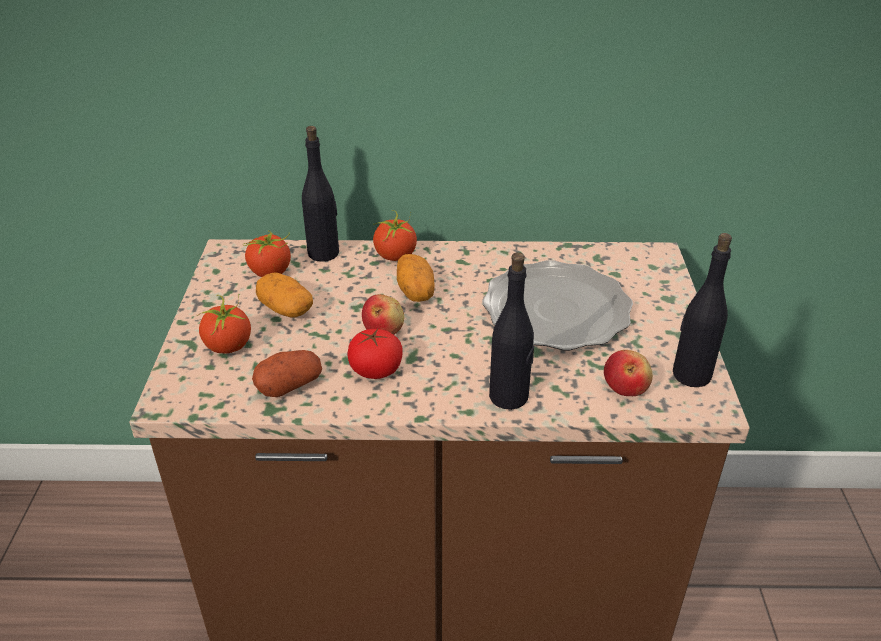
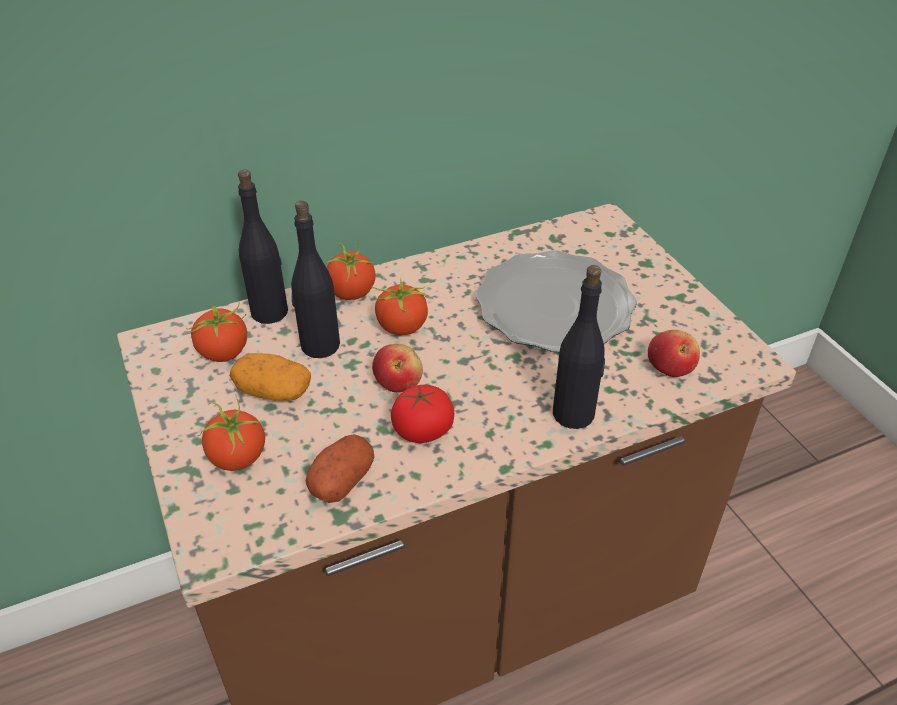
camera: 25 degrees left, 5 degrees up
potato [397,254,435,302] -> tomato [371,278,429,335]
black bottle [673,233,732,387] -> black bottle moved to [291,201,340,358]

